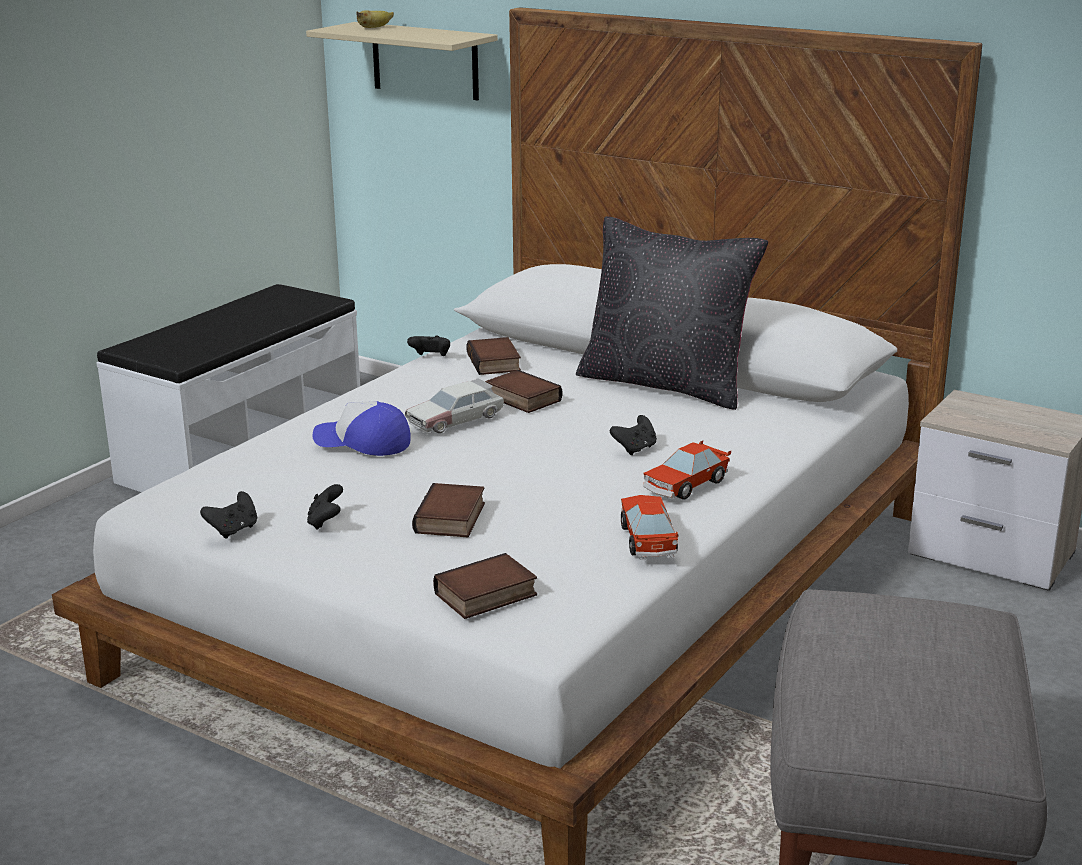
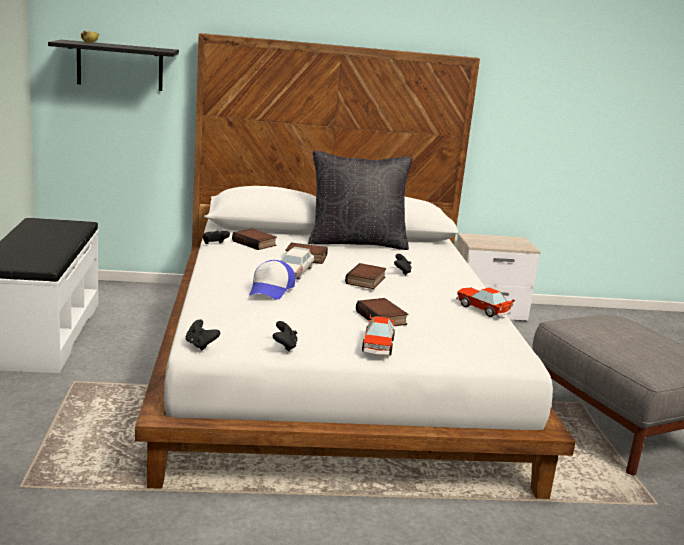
camera: 40 degrees left, 5 degrees down
beige shelf [306,22,498,100] -> black shelf [48,40,179,91]
black game controller [307,484,343,530] -> black game controller moved to [186,319,220,351]
cap [313,401,411,456] -> cap turned 60 degrees counterclockwise [250,260,295,300]
book [433,553,537,619] -> book moved to [345,263,386,289]
toy car [643,441,731,499] -> toy car moved to [362,315,395,356]

